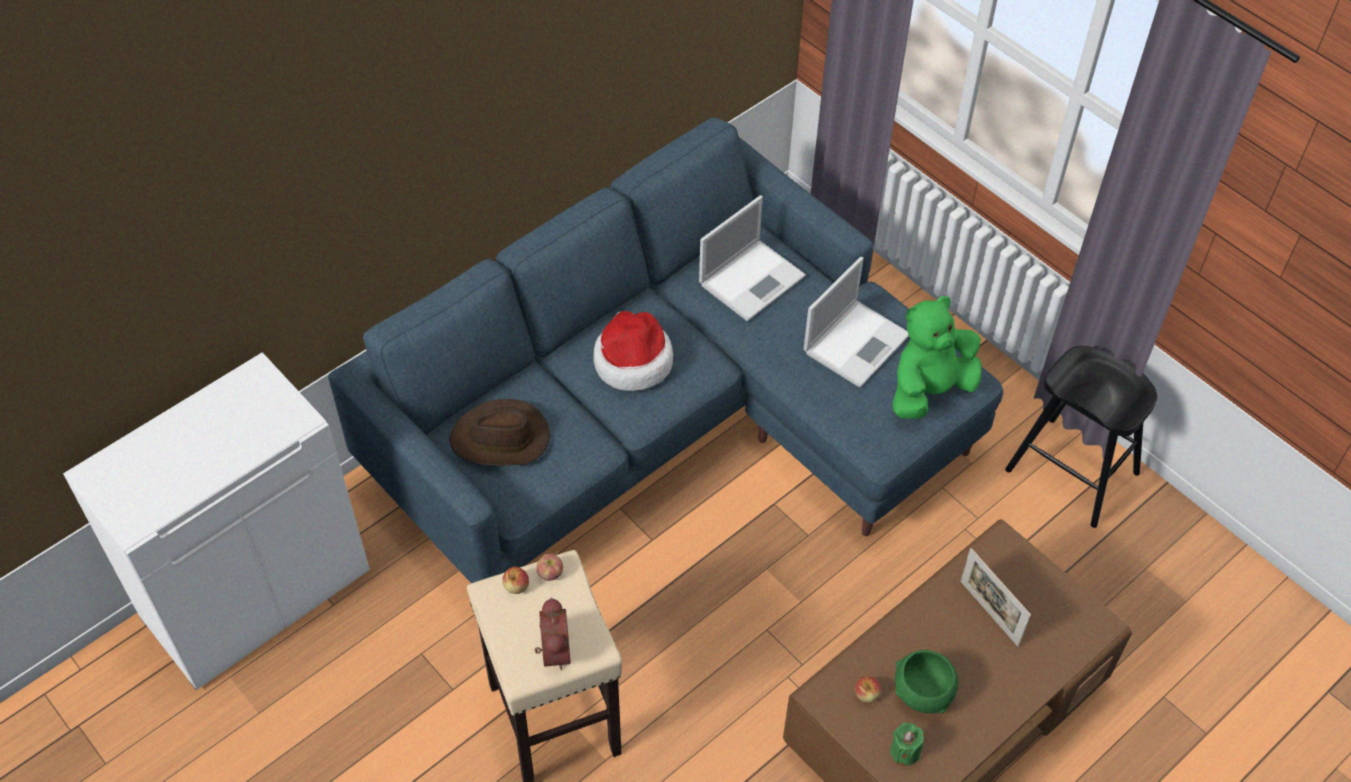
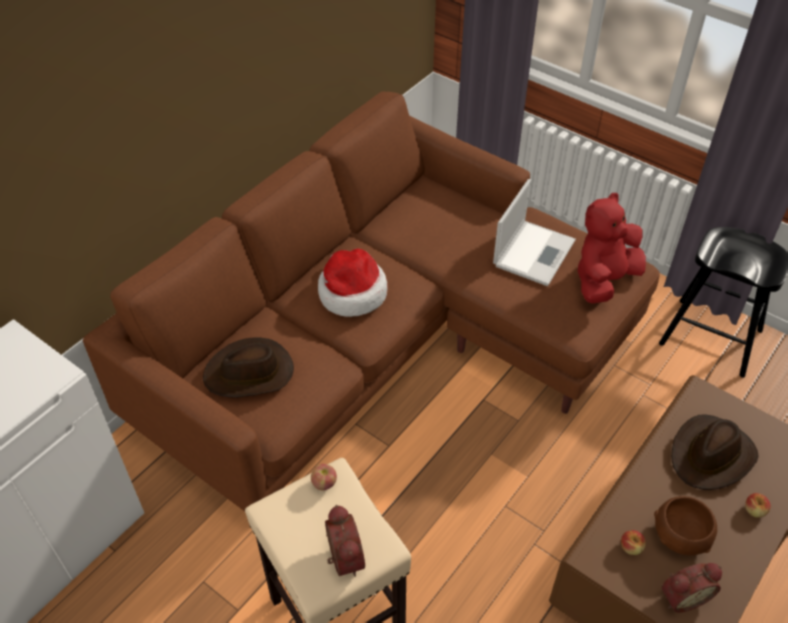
camera: 10 degrees left, 5 degrees down
blue sofa [328,117,1003,583] -> brown sofa [83,91,660,511]
apple [502,567,529,594] -> apple moved to [745,493,771,518]
laptop [699,195,806,321] -> none
green candle [890,723,924,766] -> alarm clock [661,563,722,613]
green plush toy [892,296,982,419] -> red plush toy [578,193,646,304]
green bowl [895,650,958,713] -> brown bowl [654,496,717,555]
picture frame [960,548,1031,647] -> brown hat [671,414,759,490]

